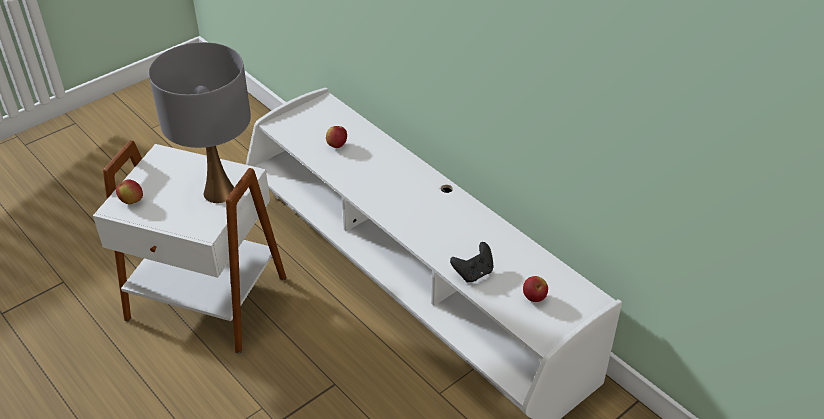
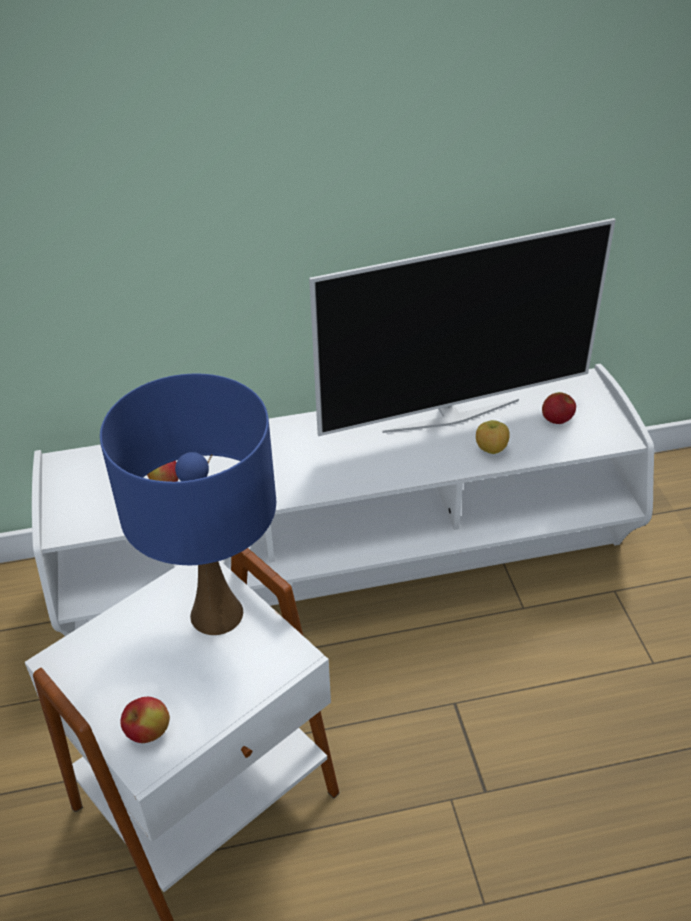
camera: 60 degrees left, 0 degrees up
grey table lamp [148,42,251,203] -> blue table lamp [100,374,276,635]
black game controller [450,242,494,283] -> apple [476,420,510,454]
none -> television [309,218,616,436]

